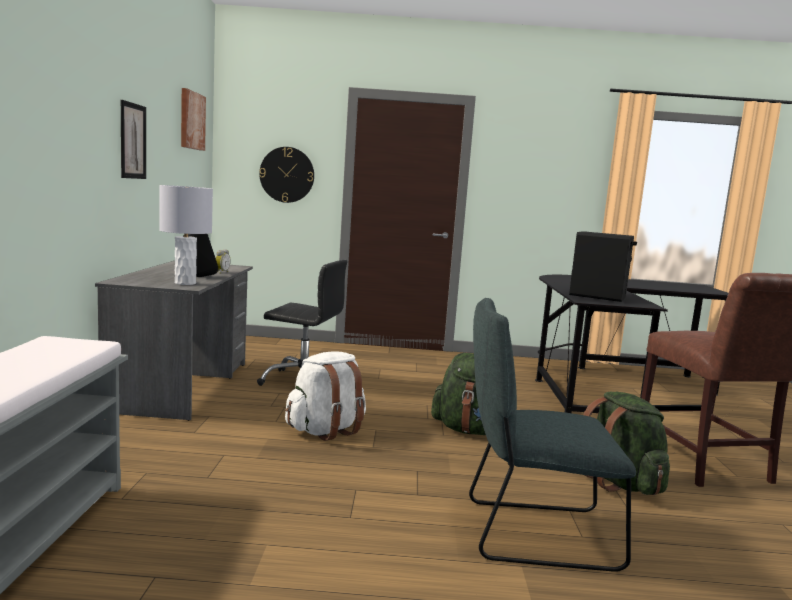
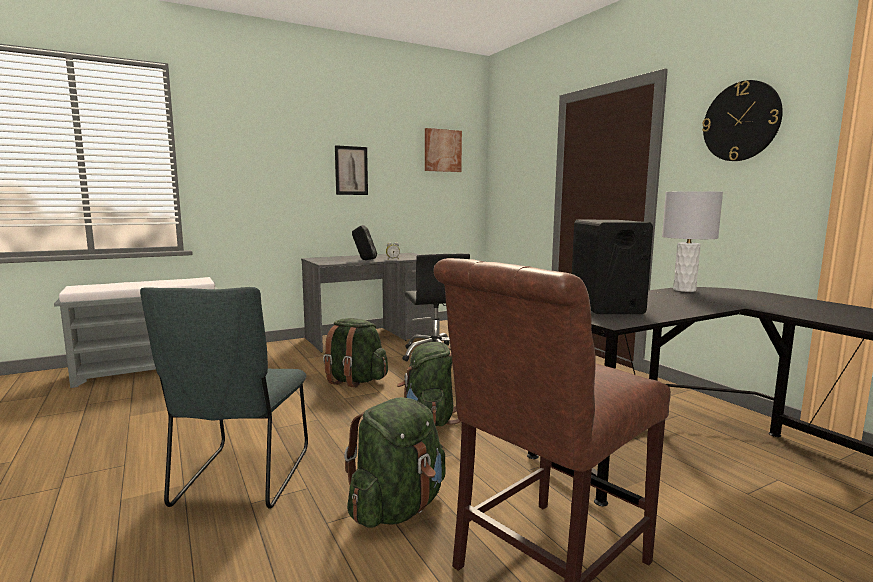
camera: 60 degrees right, 0 degrees up
grey table lamp [159,185,213,285] -> grey table lamp moved to [662,191,723,292]
wall clock [259,147,314,203] -> wall clock moved to [702,80,783,161]
white backpack [285,351,366,441] -> green backpack [323,318,388,387]
grey chair [469,298,636,572] -> grey chair turned 150 degrees counterclockwise [140,287,308,509]

